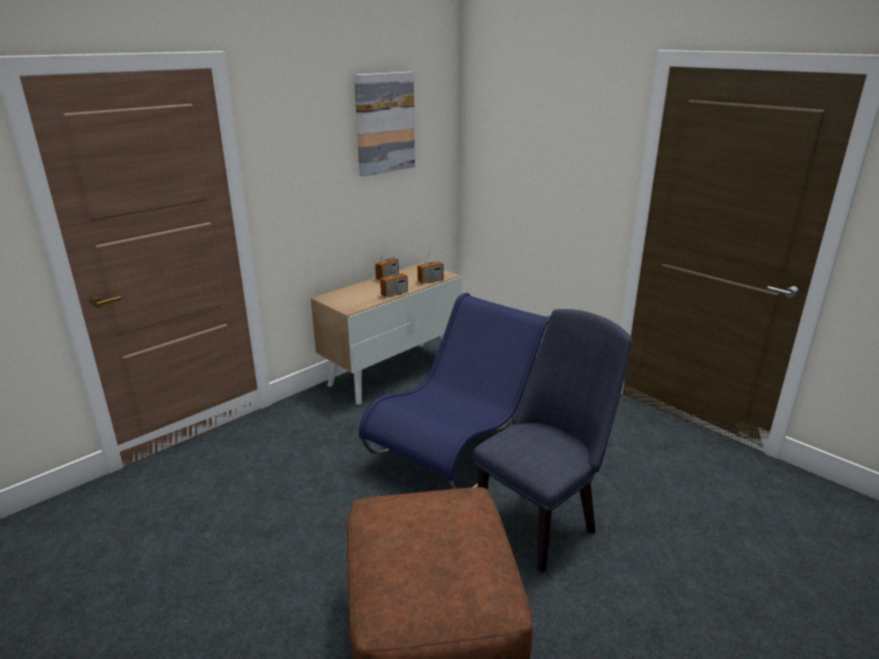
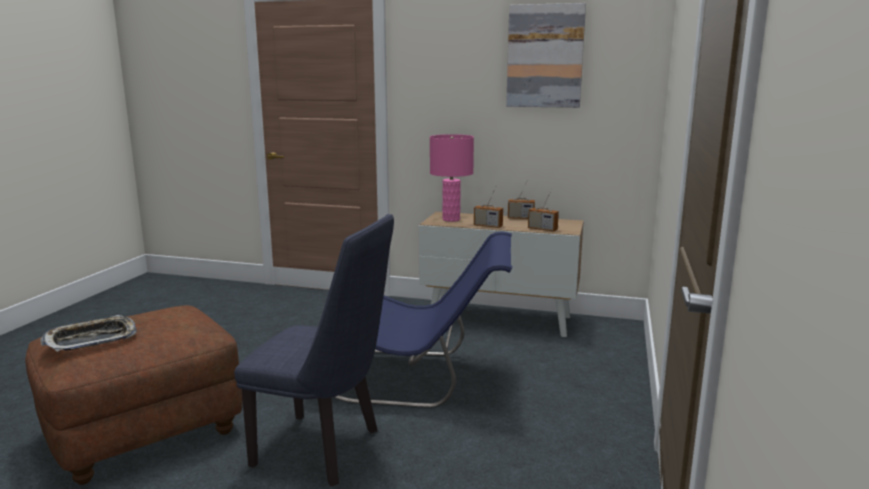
camera: 60 degrees right, 10 degrees down
none -> tray [40,315,136,352]
none -> pink table lamp [430,134,474,222]

